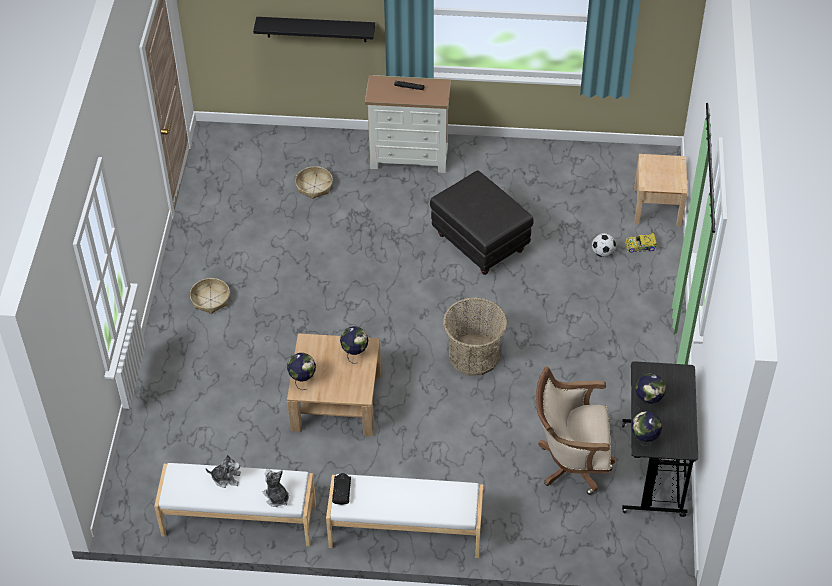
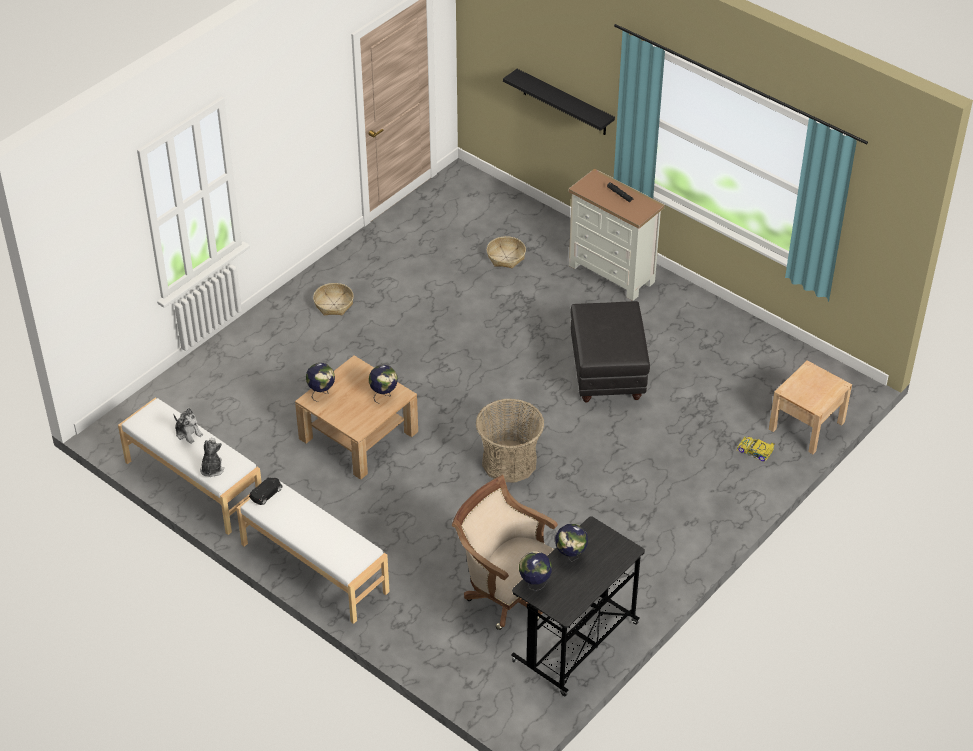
camera: 35 degrees right, 5 degrees down
football [592,233,616,257] -> none

